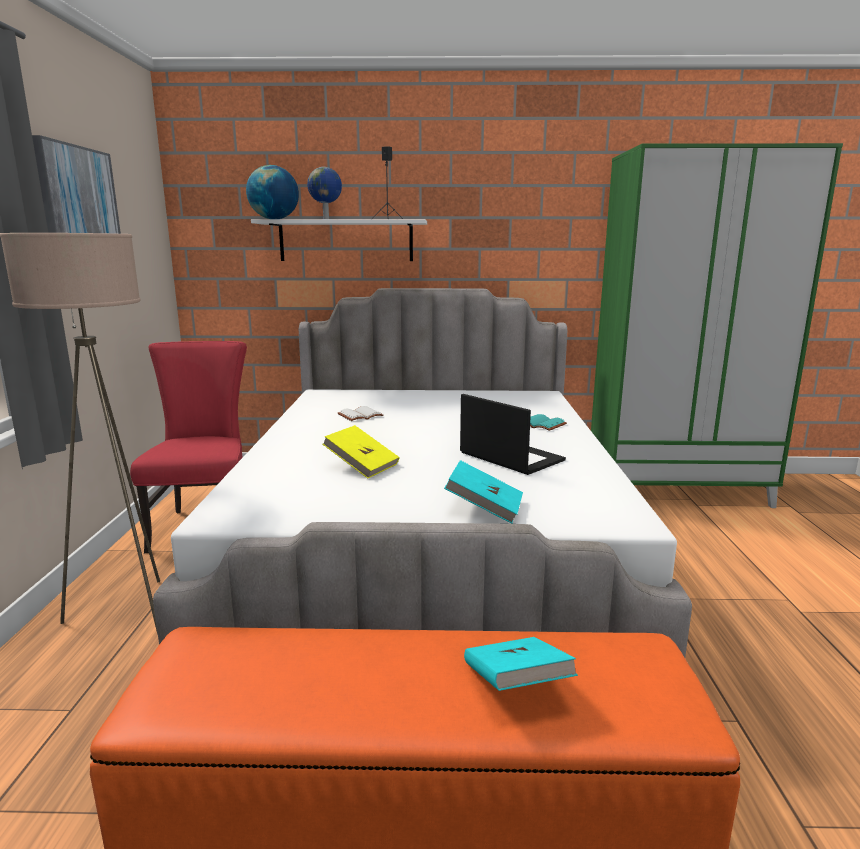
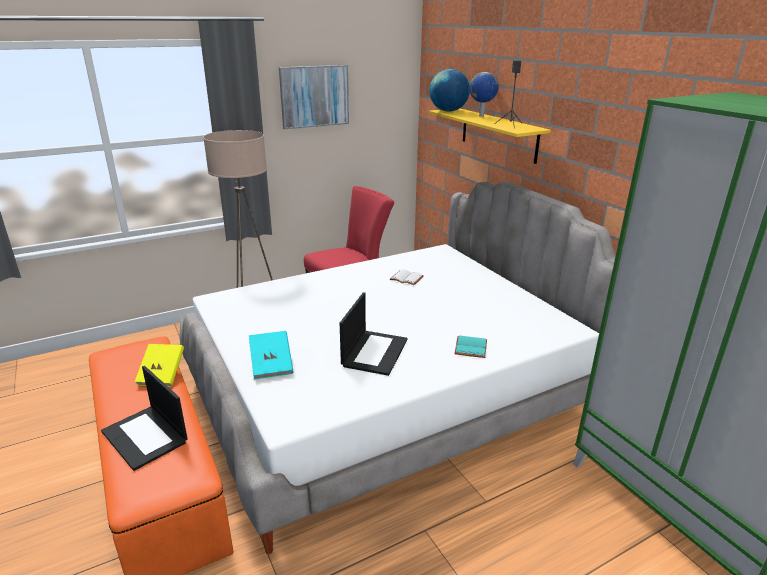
camera: 60 degrees right, 10 degrees up
white shelf [251,219,427,261] -> yellow shelf [429,108,551,164]
yellow book [322,425,399,478] -> yellow book moved to [135,344,184,387]
turquoise book [464,637,578,691] -> laptop [101,366,188,471]

